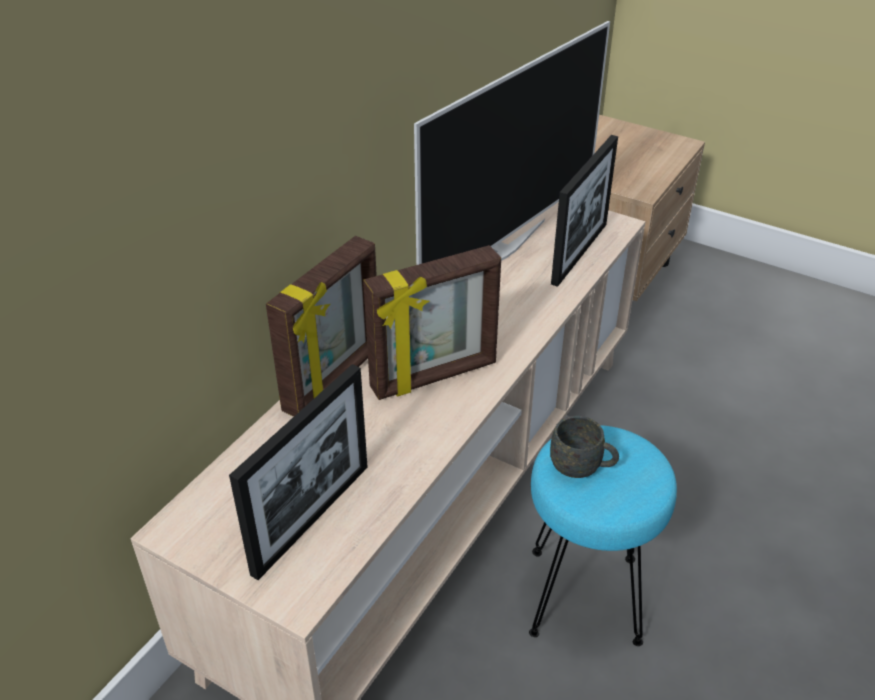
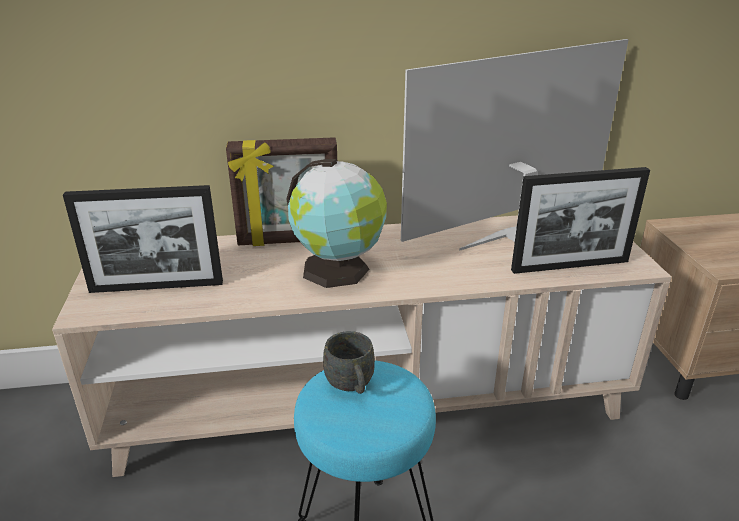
camera: 50 degrees right, 10 degrees down
picture frame [363,245,501,400] -> globe [286,159,387,288]
television [414,21,610,265] -> television turned 150 degrees clockwise [401,39,629,251]

